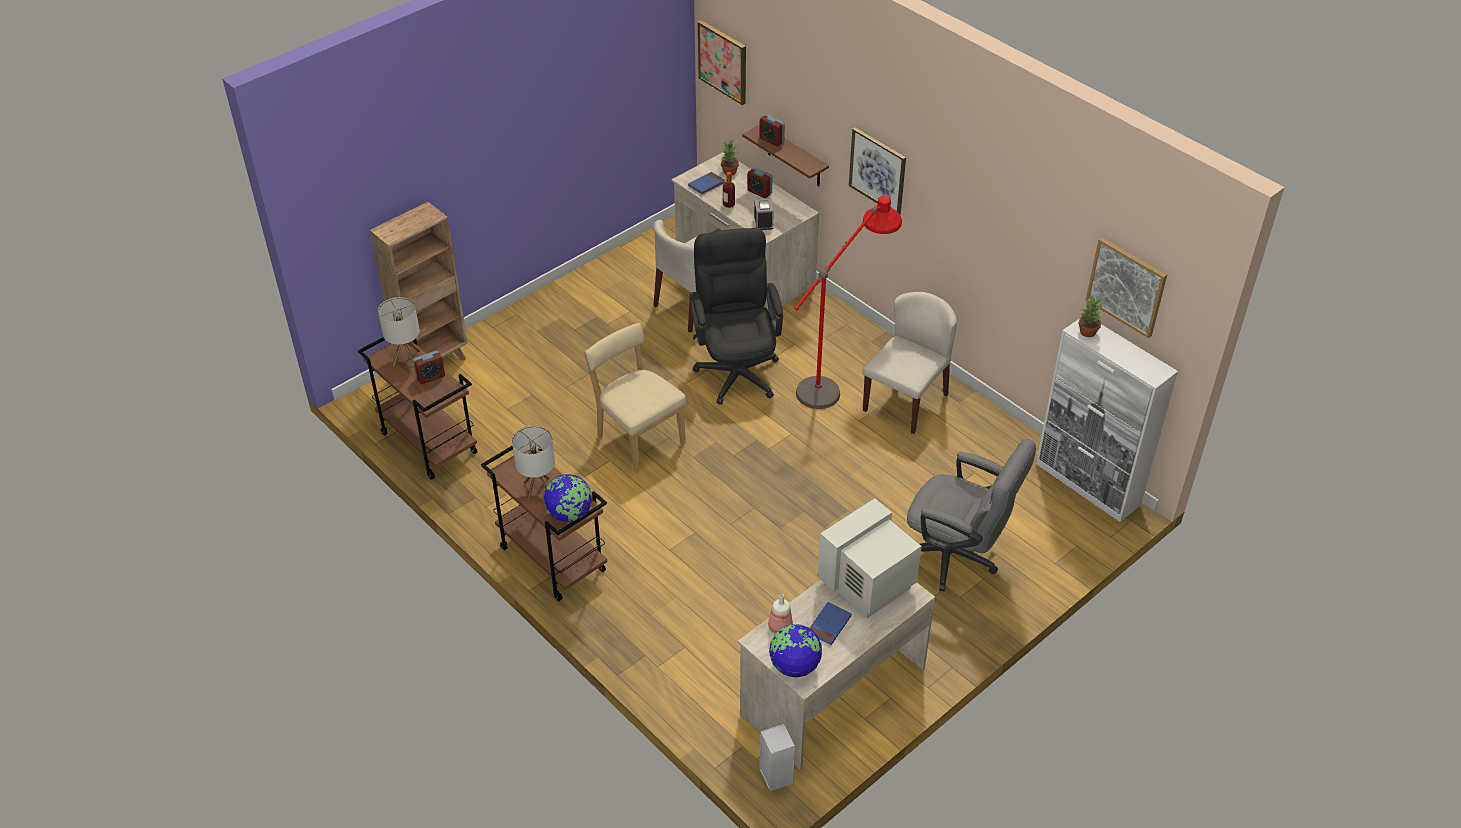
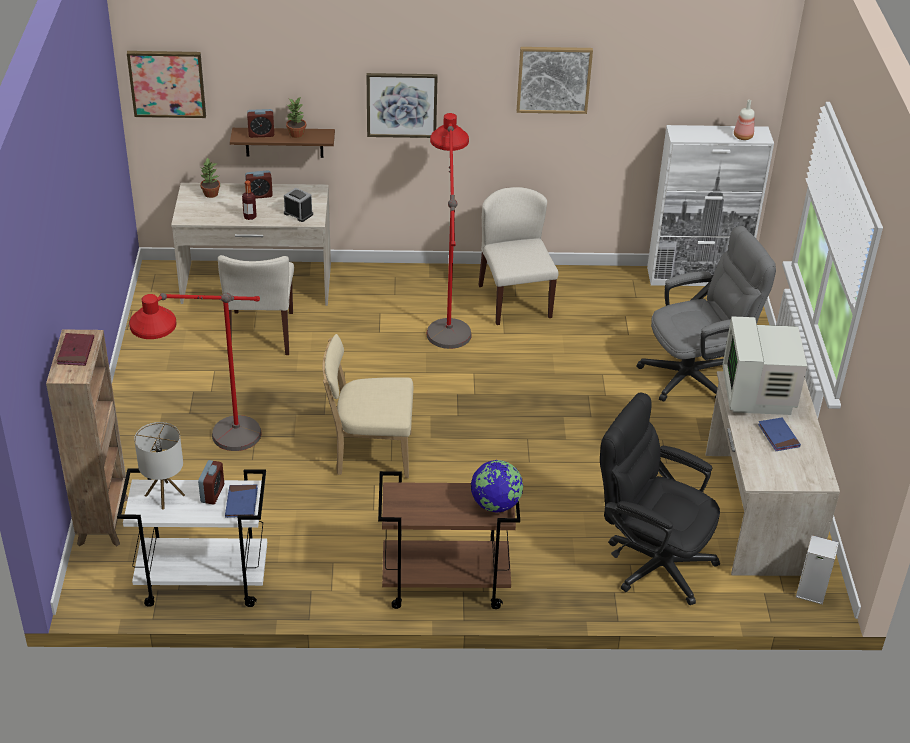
camera: 50 degrees left, 5 degrees down
brown cart [358,337,477,480] -> white cart [117,468,267,607]
table lamp [512,425,555,501] -> none
blue book [688,172,725,194] -> blue book moved to [225,485,258,518]
black office chair [690,228,783,405] -> black office chair moved to [600,393,720,605]
bottle [768,594,793,634] -> bottle moved to [734,100,755,140]
globe [769,624,822,677] -> none
potted plant [1078,296,1103,337] -> potted plant moved to [286,97,306,138]
picture [1086,237,1167,338] -> picture moved to [517,47,593,114]
none -> red book [57,333,94,366]
none -> red floor lamp [129,292,262,451]

